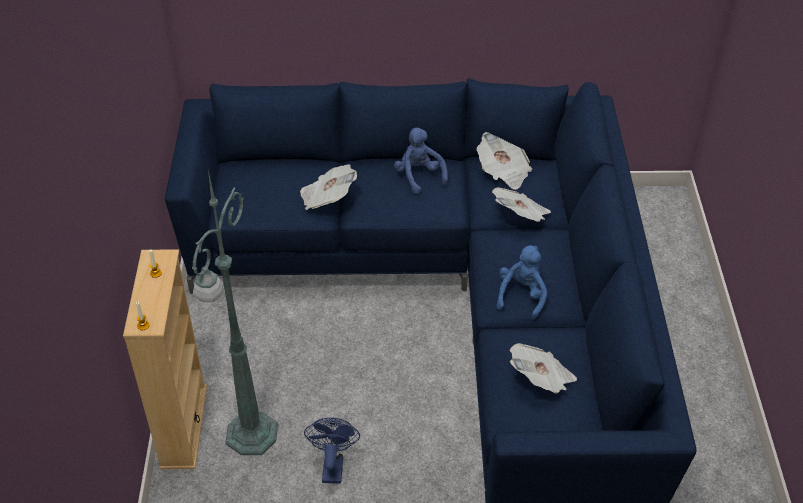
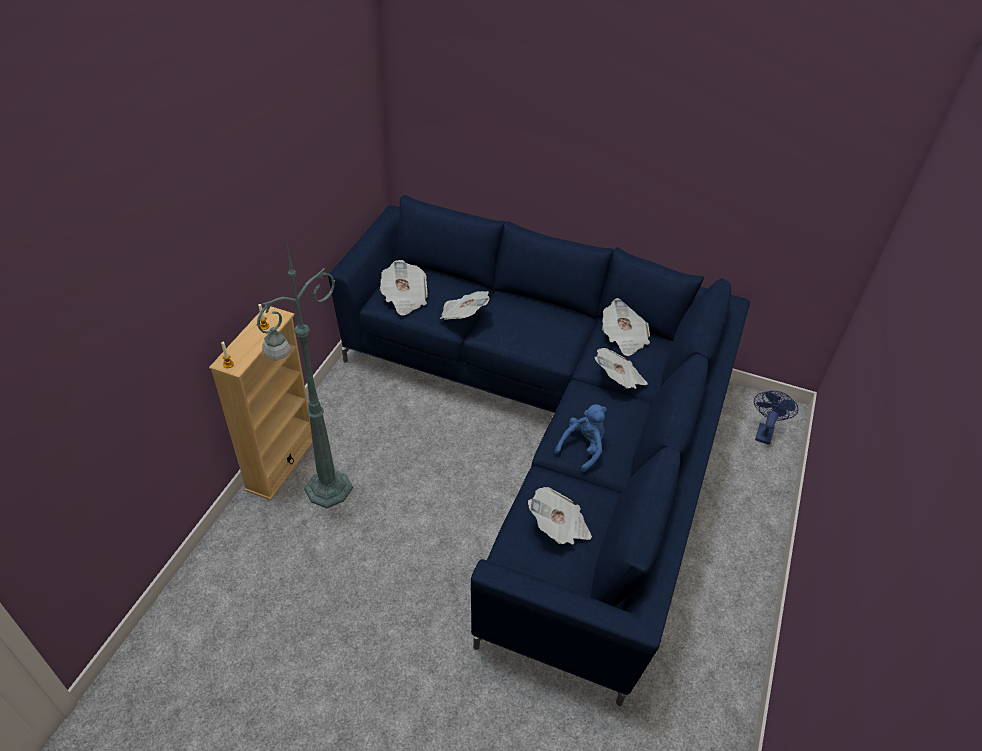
camera: 20 degrees right, 0 degrees up
blue fan [304,417,360,484] -> blue fan moved to [754,391,798,445]
blue plush toy [394,128,448,194] -> none
none -> newspaper [380,260,428,316]

